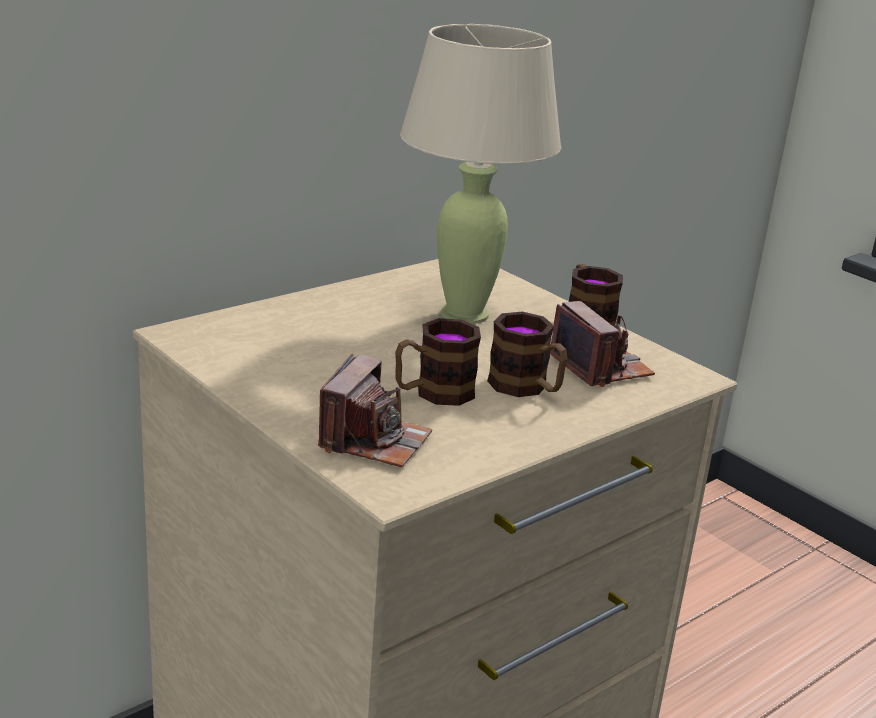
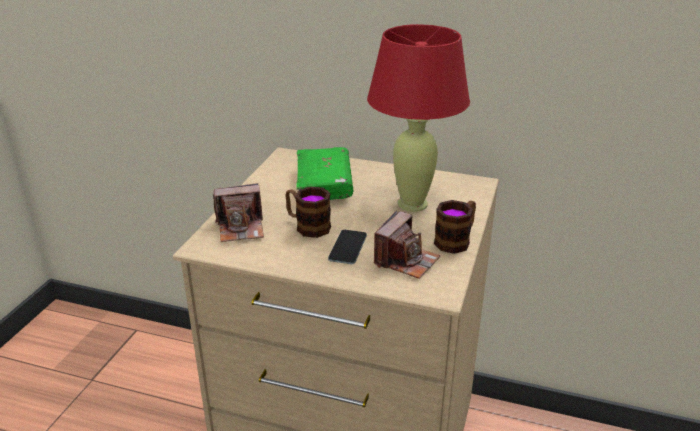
camera: 60 degrees right, 5 degrees up
beige table lamp [400,24,561,324] -> red table lamp [367,24,470,212]
mug [487,312,567,397] -> phone [328,230,367,264]
none -> green book [296,147,353,200]

